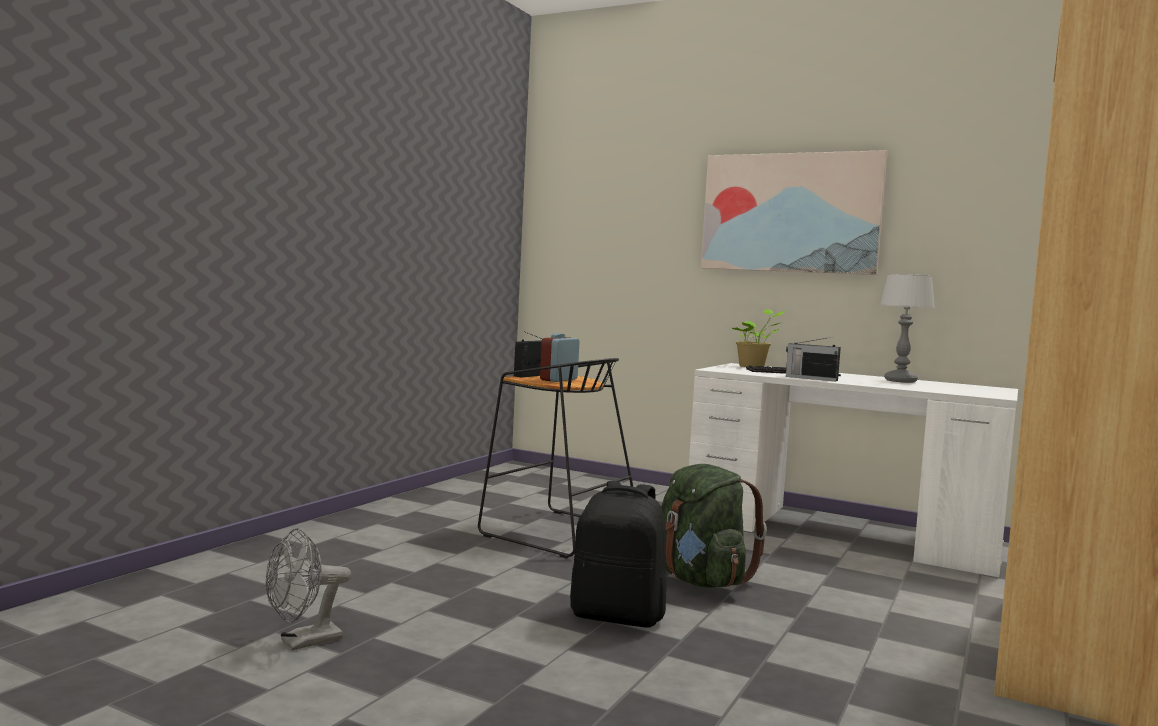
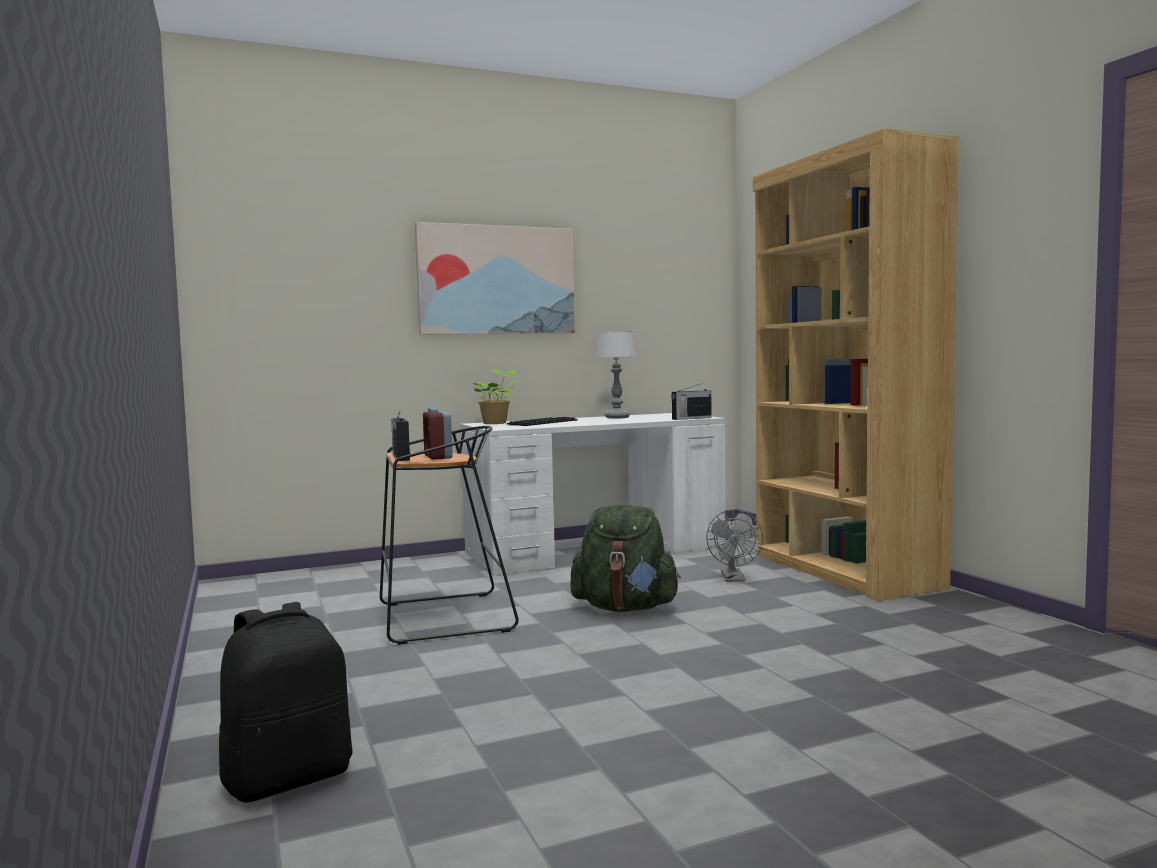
camera: 50 degrees left, 0 degrees up
grey fan [266,528,351,650] -> grey fan moved to [706,509,763,582]
black backpack [570,481,667,628] -> black backpack moved to [219,602,352,803]
radio [786,337,841,382] -> radio moved to [671,383,712,420]

